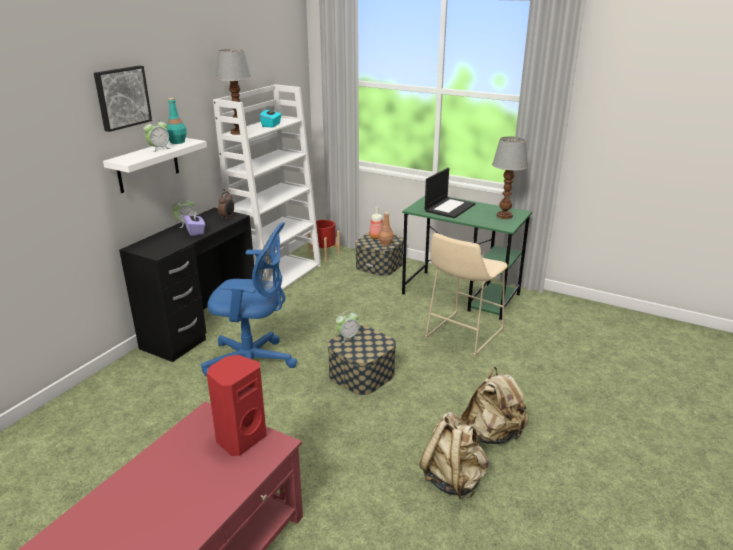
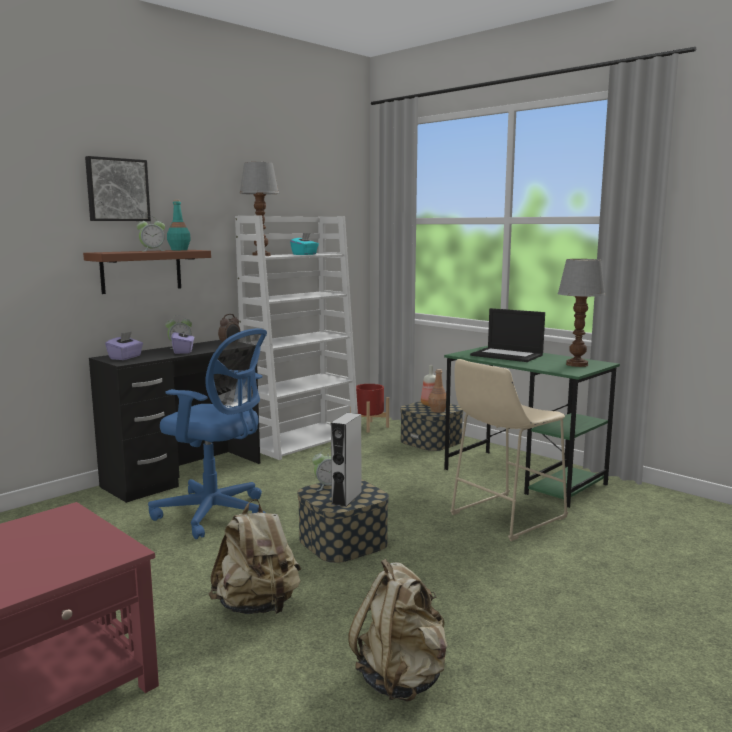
camera: 15 degrees right, 15 degrees down
white shelf [103,138,207,193] -> brown shelf [83,250,211,294]
red speaker [207,355,267,456] -> none
laptop [425,168,475,218] -> laptop turned 75 degrees clockwise [470,308,545,362]
beige backpack [461,367,529,444] -> beige backpack moved to [209,499,301,614]
none -> purple tissue box [105,332,143,360]
none -> grey speaker [331,413,362,507]

